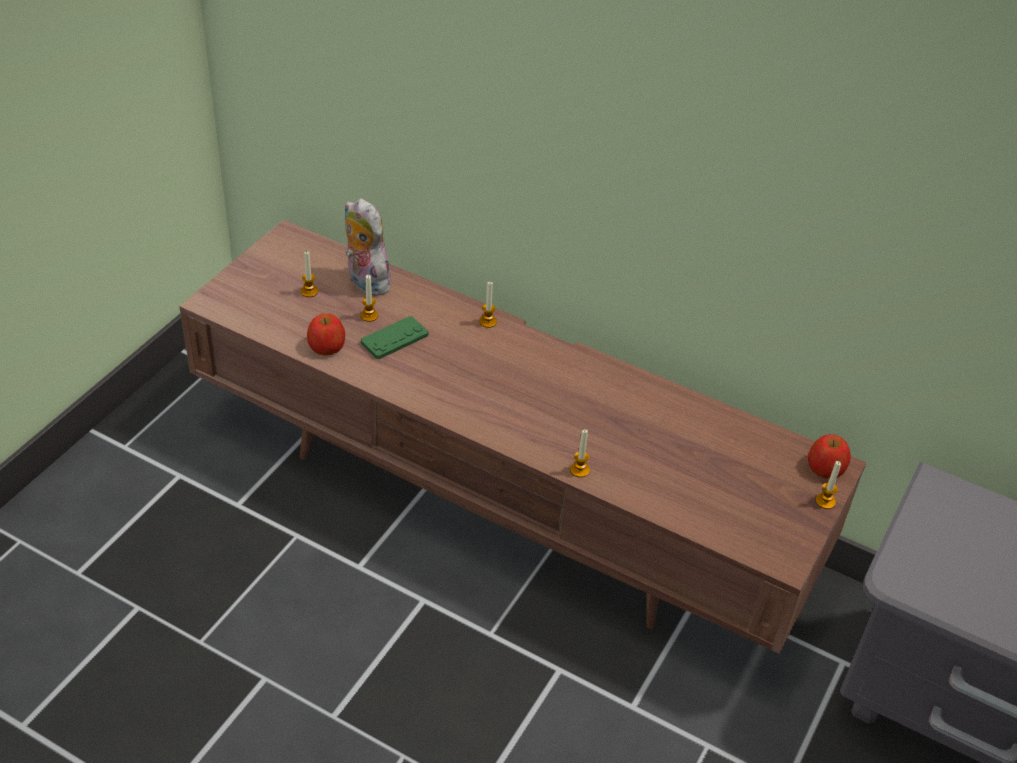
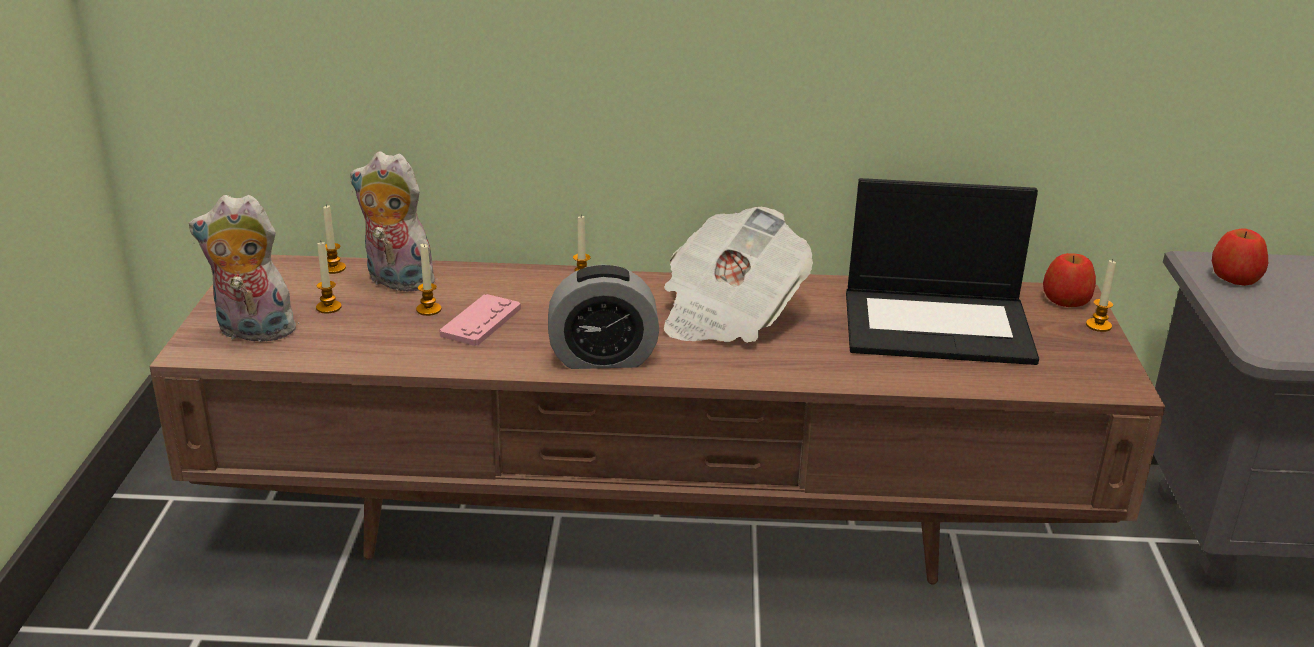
camera: 25 degrees left, 15 degrees down
apple [307,314,345,355] -> apple moved to [1212,229,1268,286]
green game controller [361,316,428,359] -> pink game controller [440,294,521,346]
candle [570,429,590,477] -> candle moved to [323,205,346,274]
none -> plush toy [189,195,296,342]
none -> alarm clock [548,264,659,369]
none -> newspaper [663,207,813,343]
none -> laptop [846,178,1039,365]

